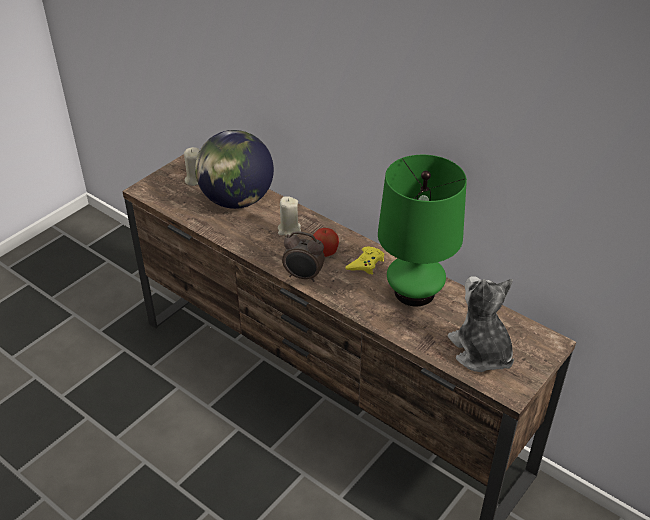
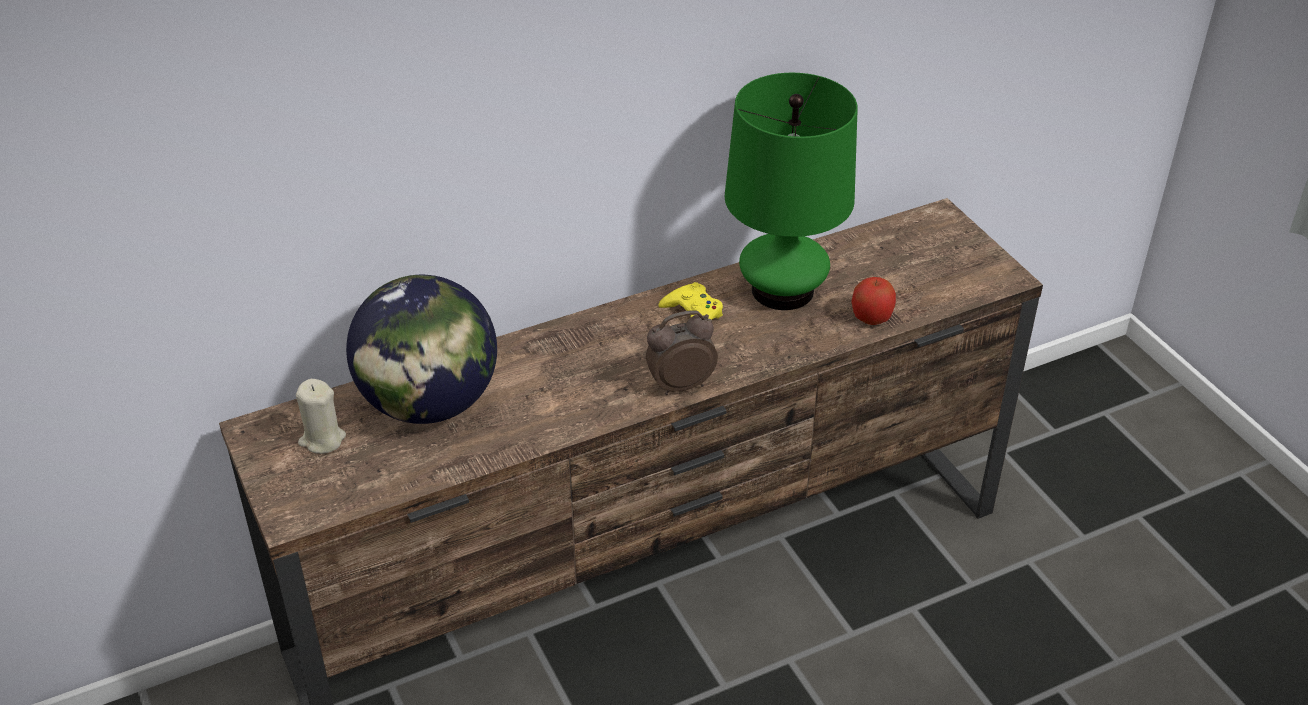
camera: 65 degrees left, 0 degrees up
beige candle [278,196,301,236] -> none
alarm clock [282,231,325,282] -> alarm clock turned 150 degrees counterclockwise [646,310,718,395]
apple [312,228,339,257] -> apple moved to [851,277,896,325]
plush toy [448,276,514,372] -> none

